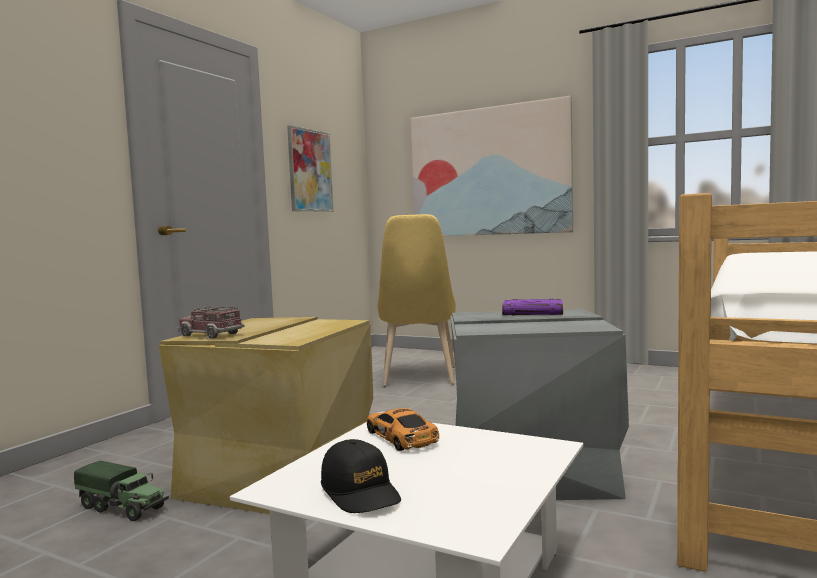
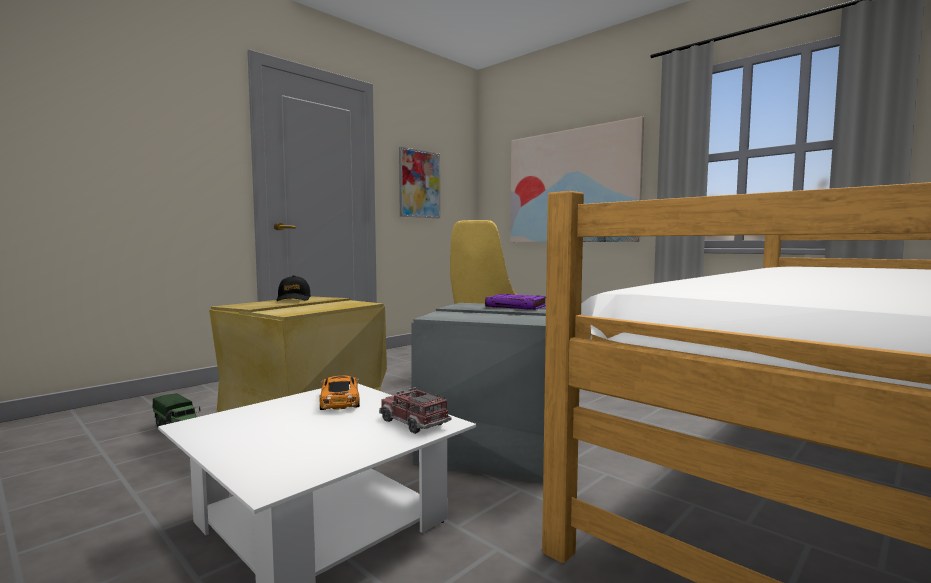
camera: 15 degrees right, 0 degrees up
toy truck [178,306,245,338] -> toy truck moved to [379,387,452,434]
black cap [321,439,401,513] -> black cap moved to [277,275,311,301]

